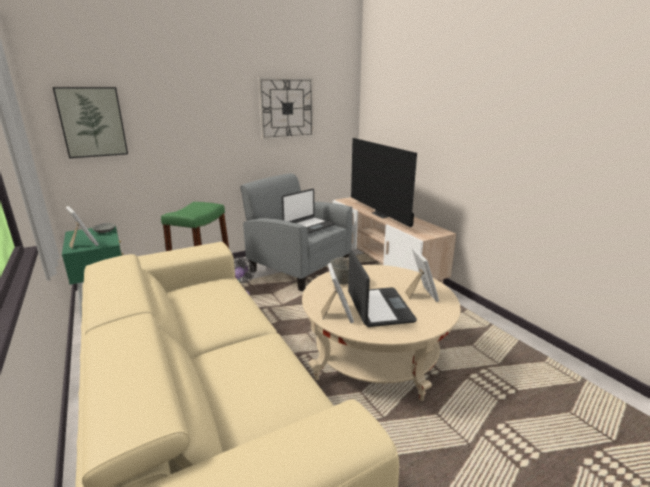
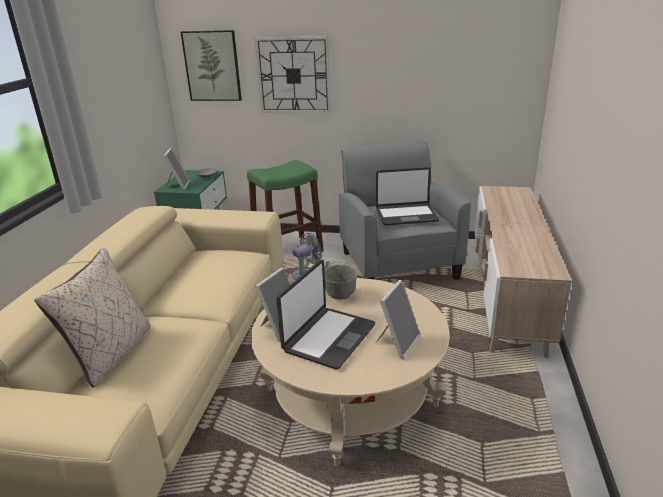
camera: 40 degrees right, 5 degrees up
wall clock [258,77,314,140] -> wall clock moved to [254,36,331,113]
television [351,138,417,227] -> none
none -> beige pillow [34,248,151,388]

